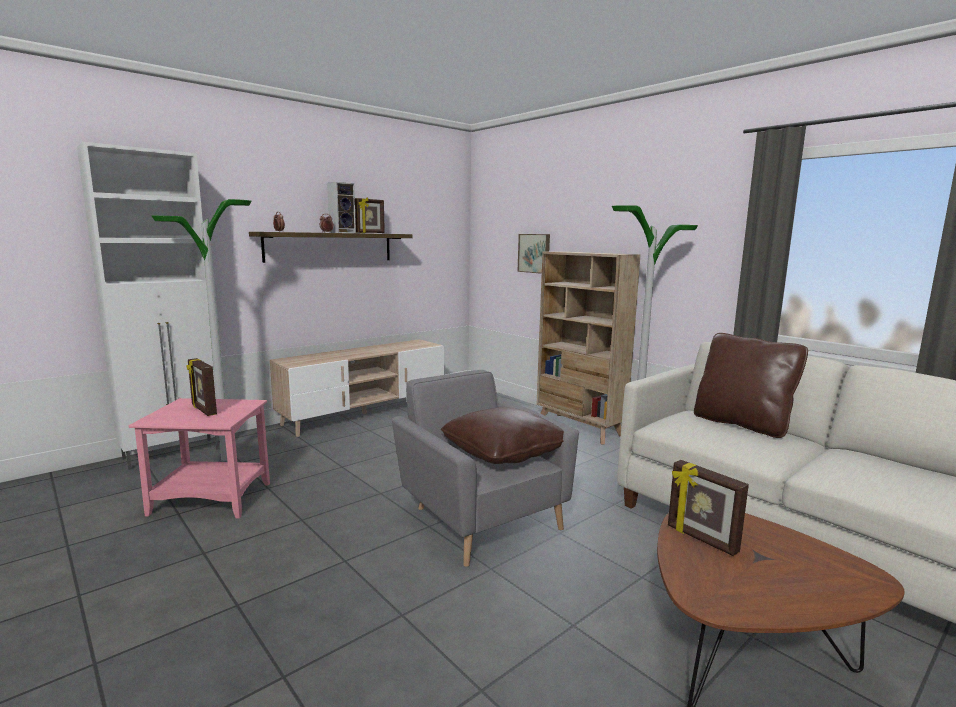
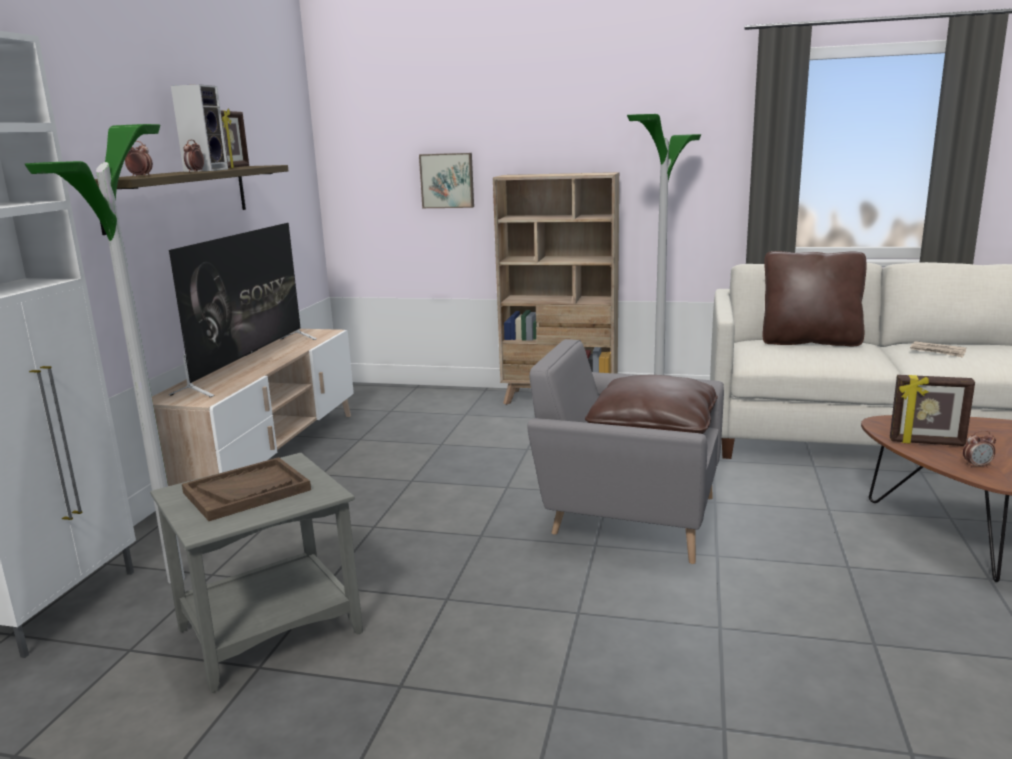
camera: 35 degrees left, 5 degrees up
pink side table [129,398,270,518] -> grey side table [150,453,363,693]
picture frame [187,358,217,416] -> brown tray [182,457,311,521]
none -> television [169,223,317,397]
none -> newspaper [910,341,966,357]
none -> alarm clock [963,430,996,468]

